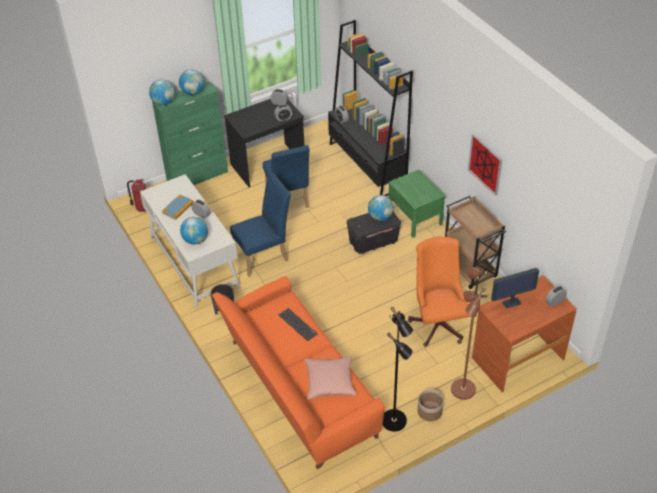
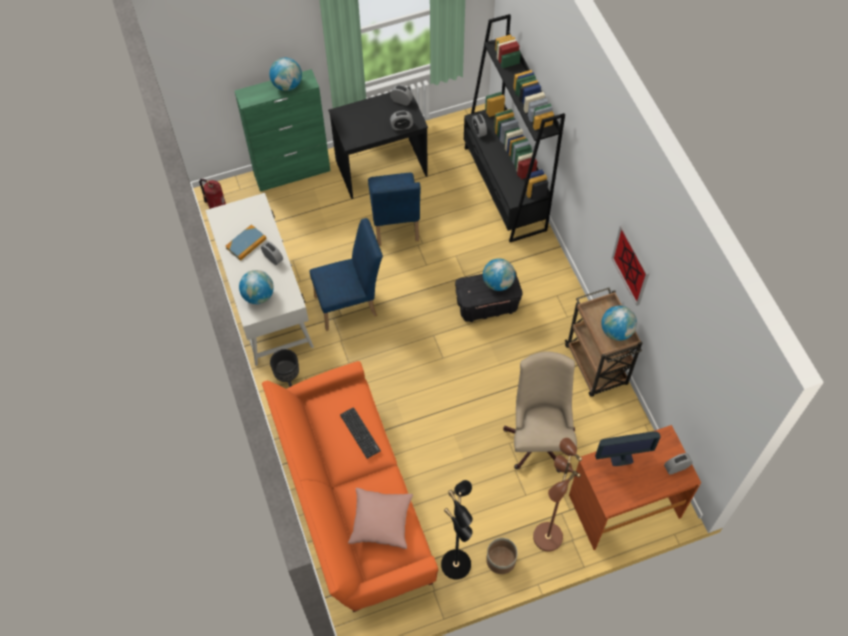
camera: 10 degrees right, 15 degrees up
globe [149,79,175,105] -> globe moved to [601,306,637,341]
green nightstand [389,170,445,238] -> none
orange office chair [408,236,471,347] -> beige office chair [503,351,577,472]

